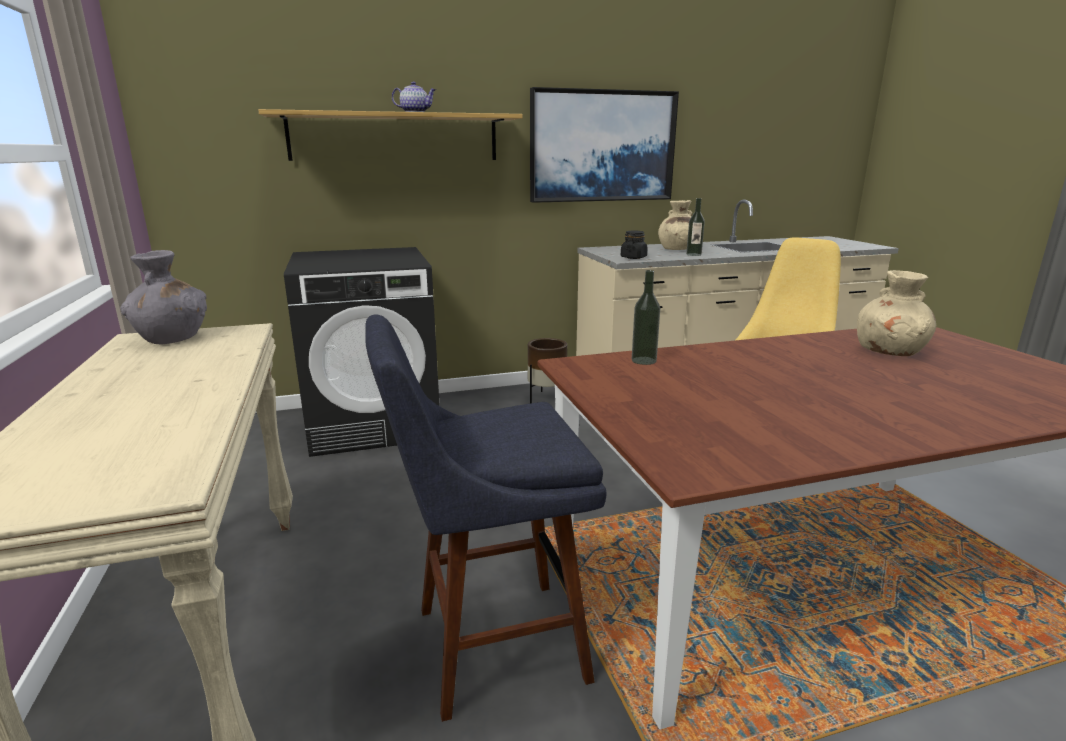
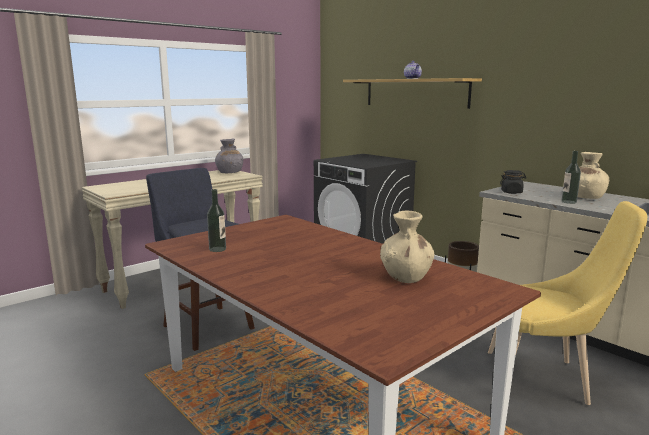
camera: 65 degrees right, 5 degrees down
picture [530,87,679,203] -> none
bottle [632,270,660,365] -> bottle moved to [207,189,226,252]

